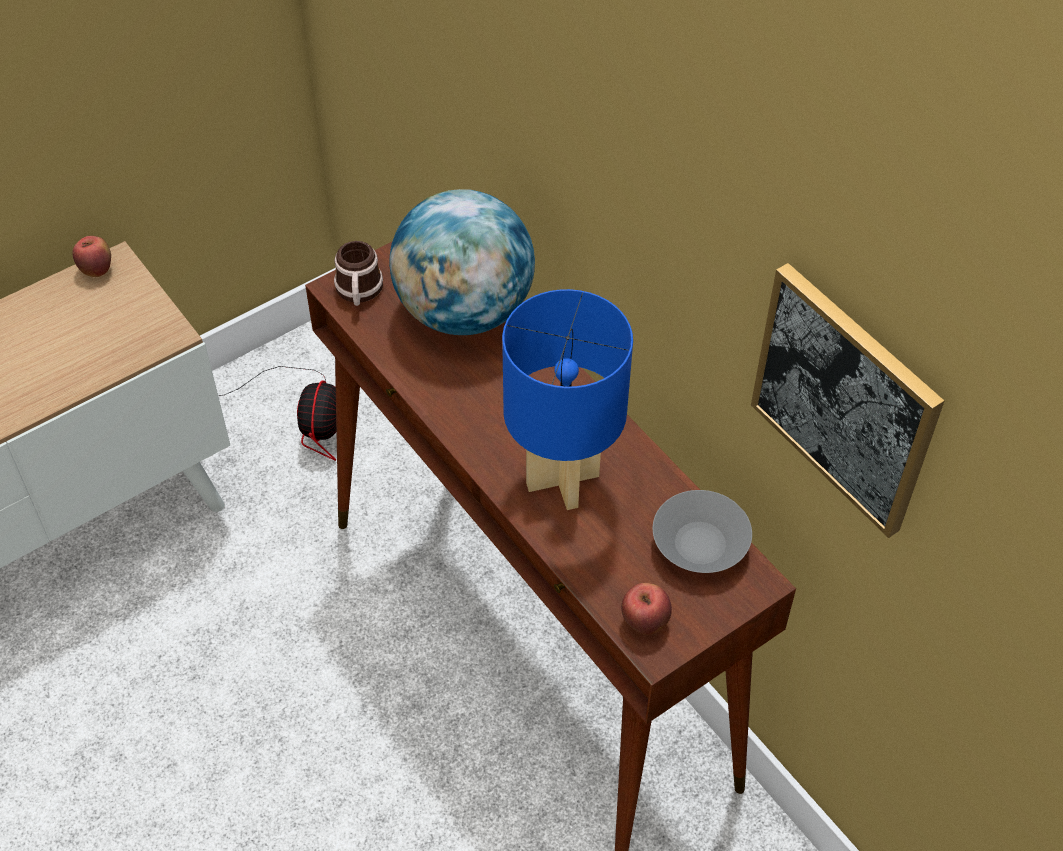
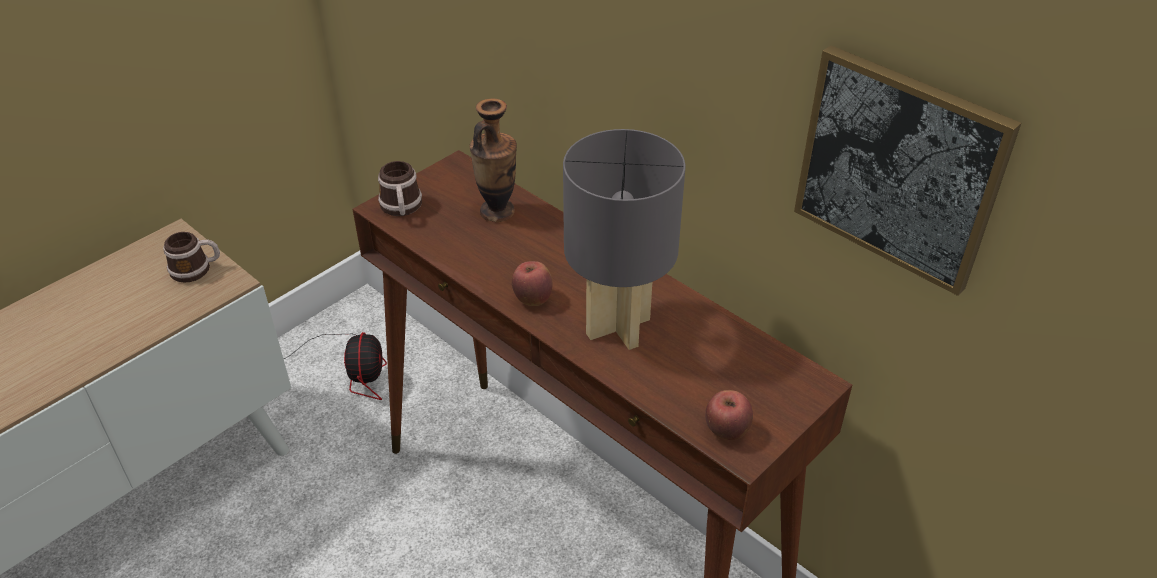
camera: 10 degrees left, 10 degrees down
apple [72,236,111,277] -> apple moved to [512,261,552,306]
globe [389,189,535,335] -> vase [470,99,517,222]
blue table lamp [502,289,633,510] -> grey table lamp [563,129,686,350]
grey bowl [653,490,752,573] -> none
none -> mug [163,232,220,283]

